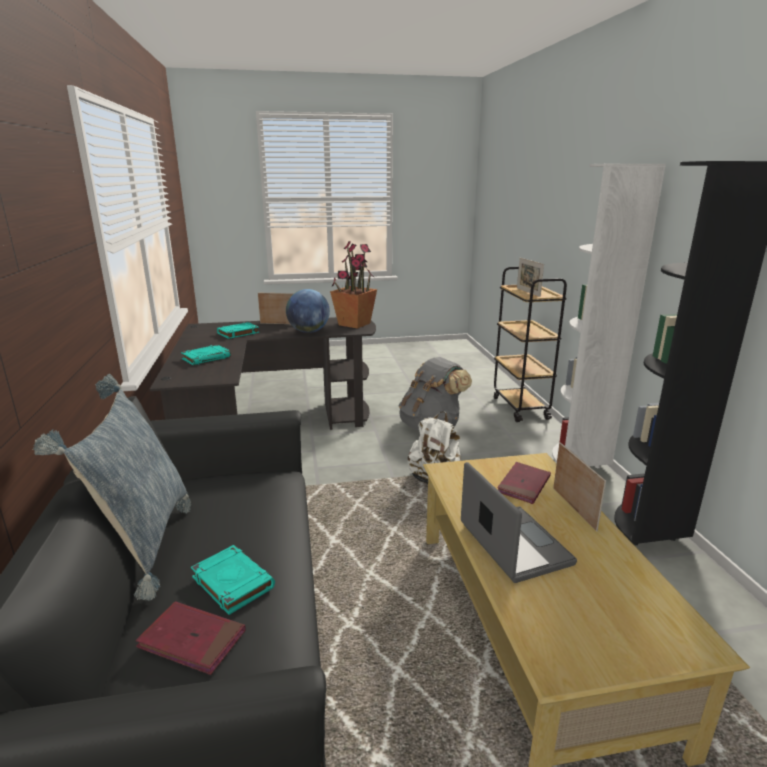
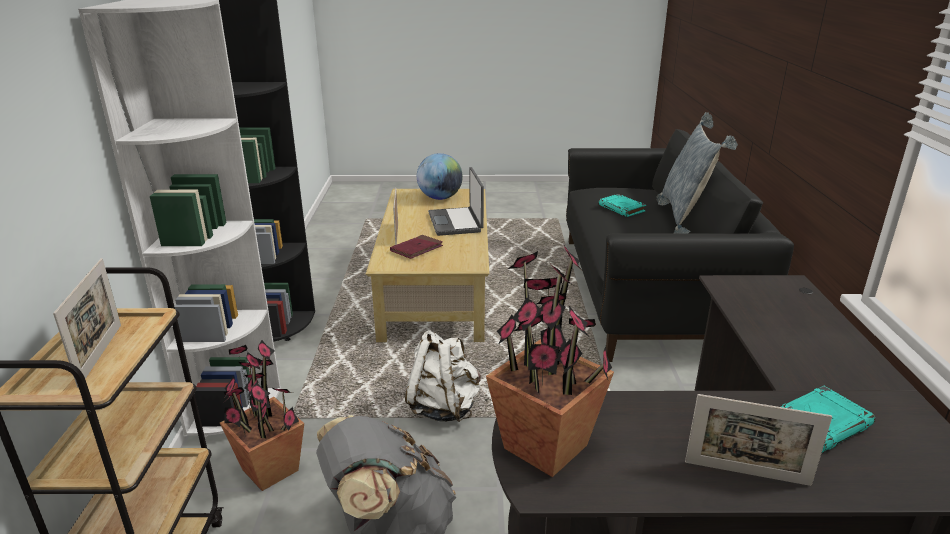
camera: 170 degrees left, 5 degrees up
red book [136,602,246,675] -> none
turquoise book [181,344,231,366] -> none
globe [286,289,330,333] -> globe moved to [417,153,463,200]
none -> potted plant [220,341,304,491]

